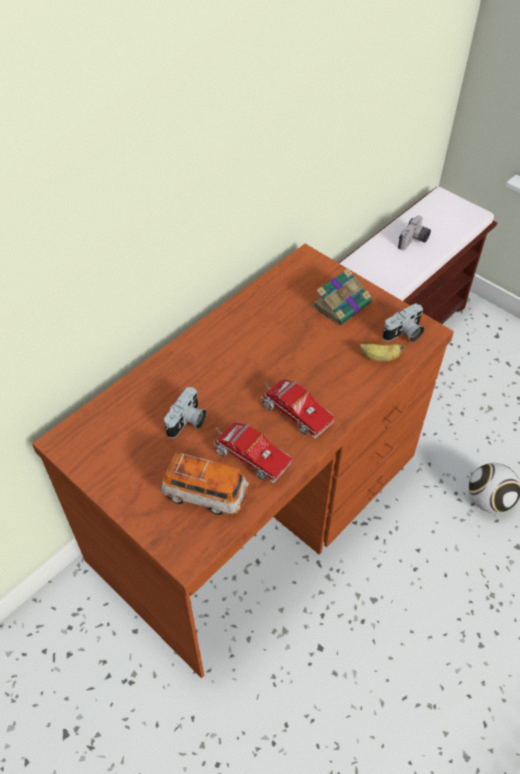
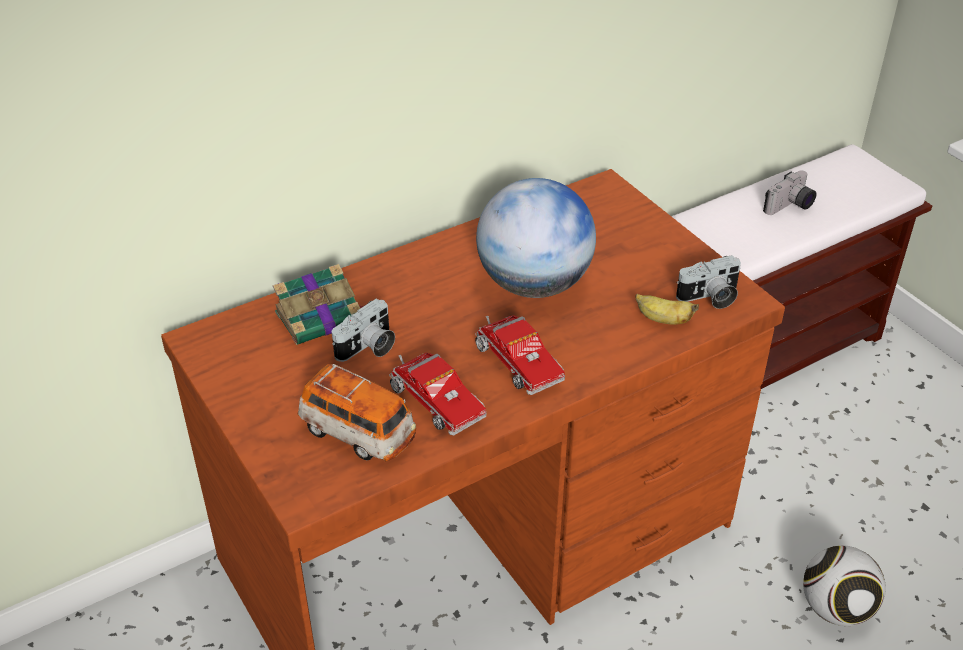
camera: 15 degrees right, 10 degrees down
book [312,268,372,326] -> book moved to [273,264,365,345]
none -> globe [476,178,596,298]

